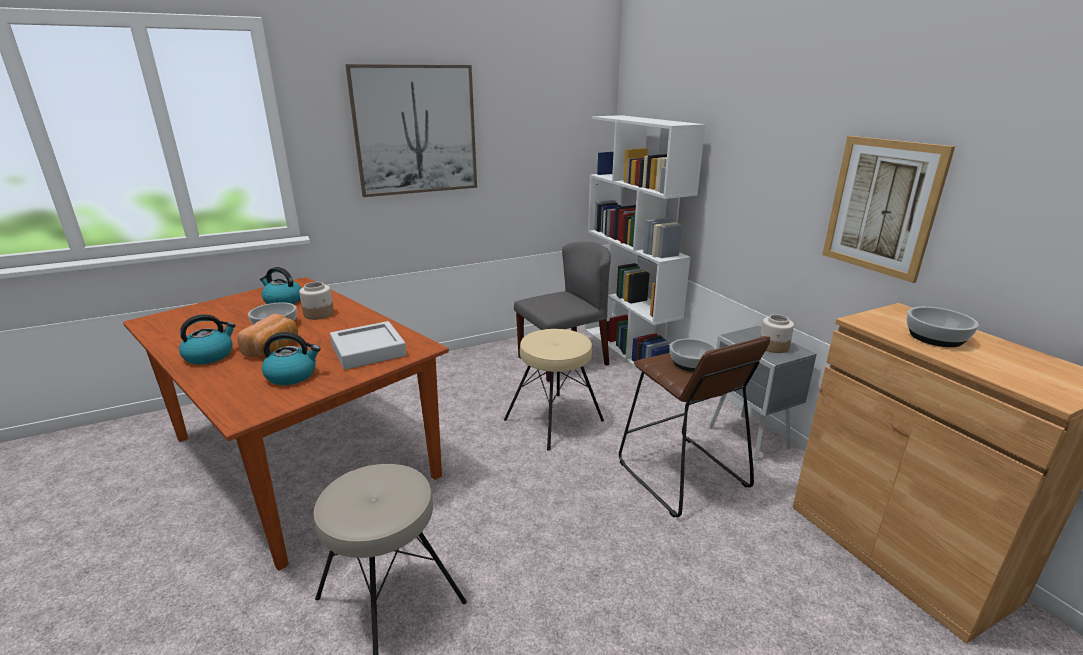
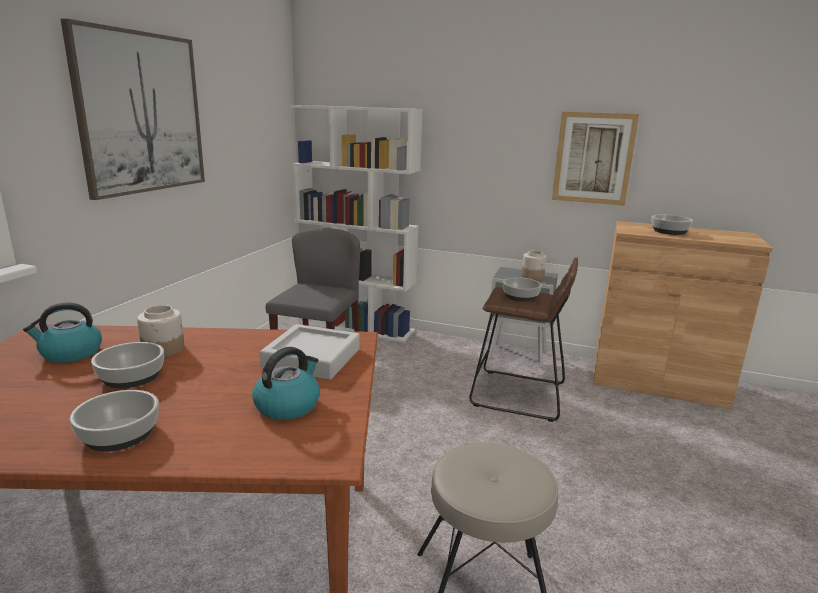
camera: 45 degrees left, 5 degrees down
kettle [179,314,236,365] -> bowl [69,390,159,451]
bread [237,314,298,357] -> none
beige stool [504,329,604,451] -> none

